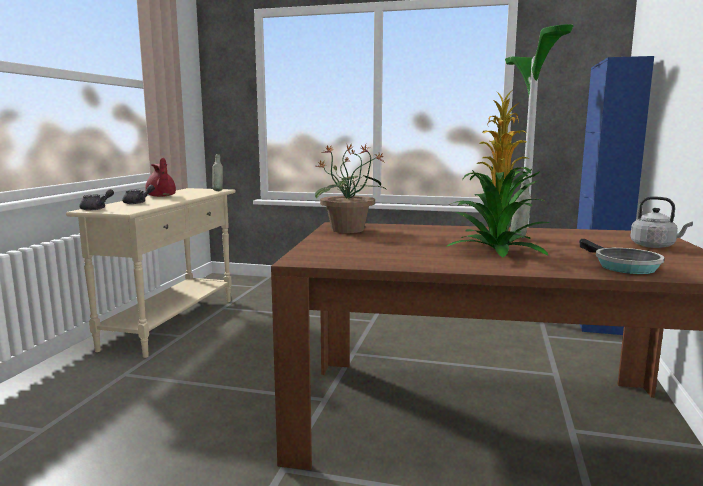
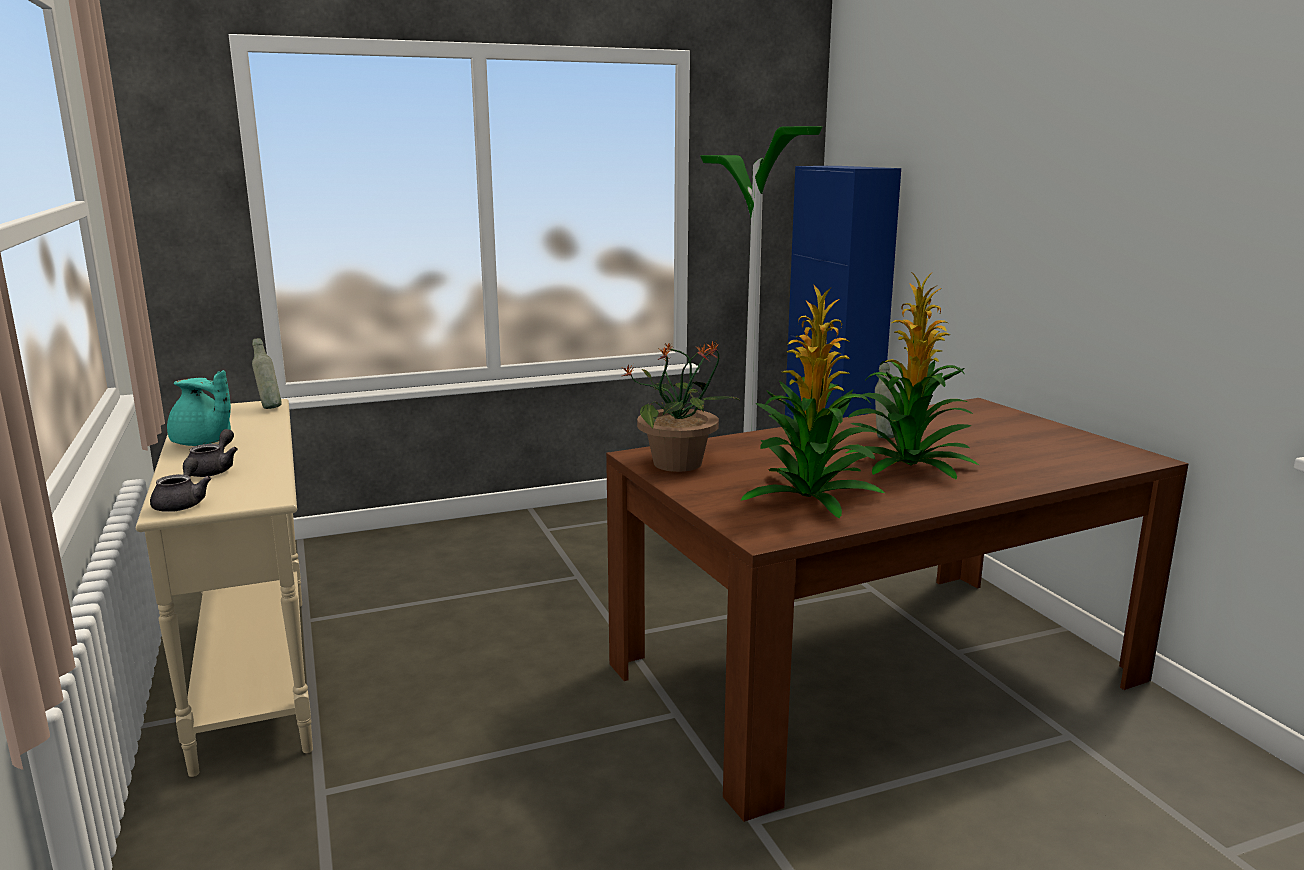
camera: 35 degrees left, 5 degrees up
red teapot [145,158,176,197] -> turquoise teapot [167,370,231,446]
frying pan [580,239,664,274] -> none
grey kettle [630,196,693,248] -> none
none -> potted plant [740,284,885,518]

